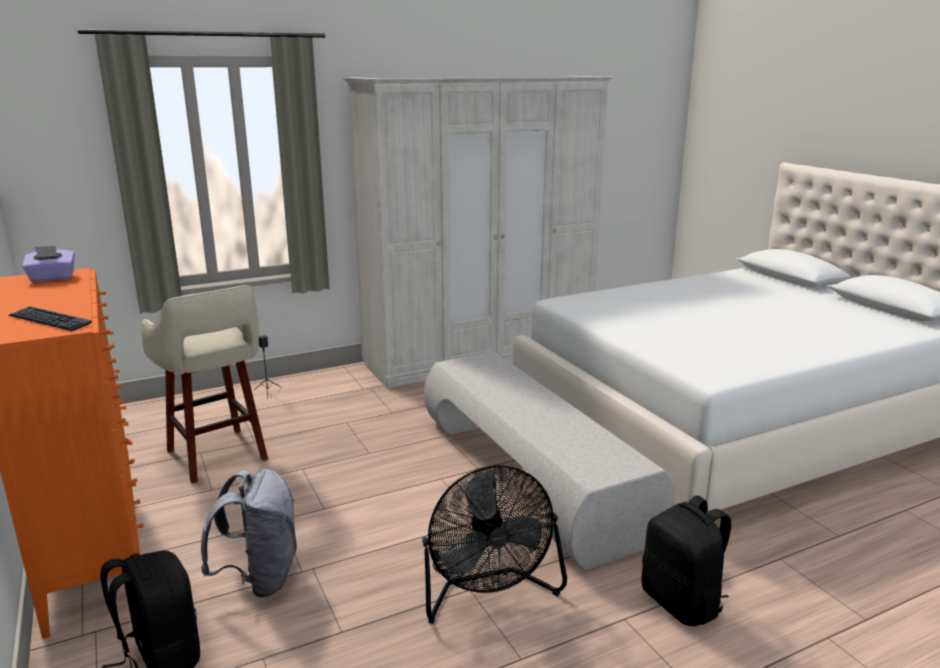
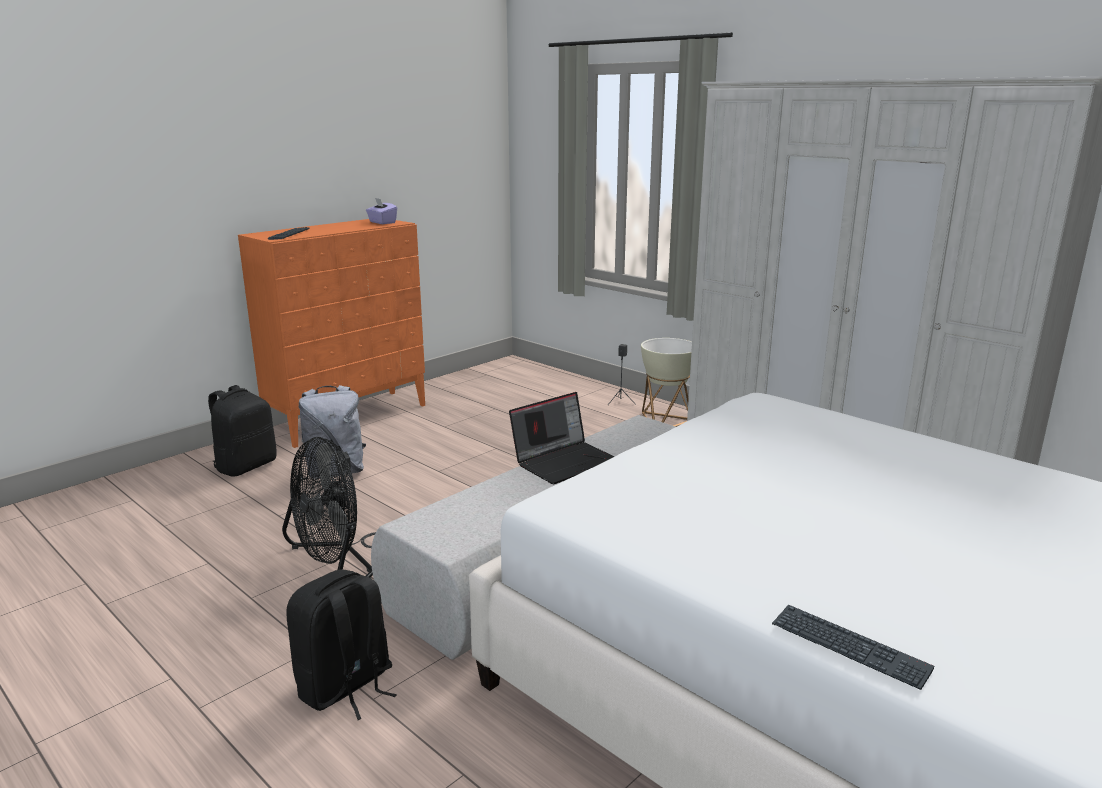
camera: 70 degrees right, 0 degrees up
beige stool [141,285,268,484] -> none
none -> laptop [509,392,614,484]
none -> planter [641,338,692,427]
none -> keyboard [772,605,934,690]

